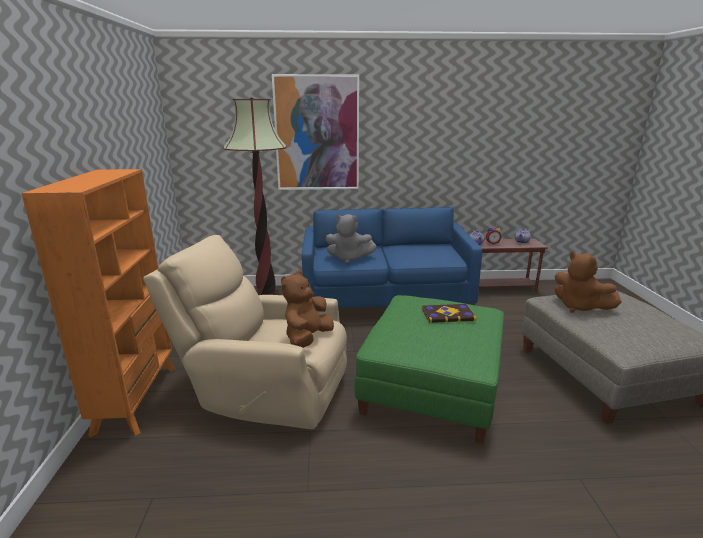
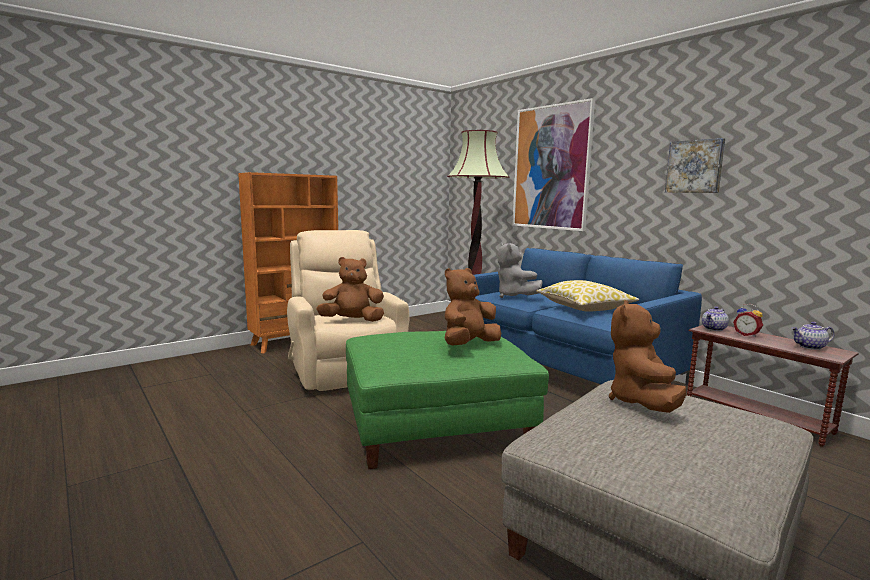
camera: 55 degrees right, 10 degrees down
book [422,304,476,323] -> brown plush toy [445,268,501,345]
none -> pillow [536,280,639,312]
none -> picture [665,138,725,193]

